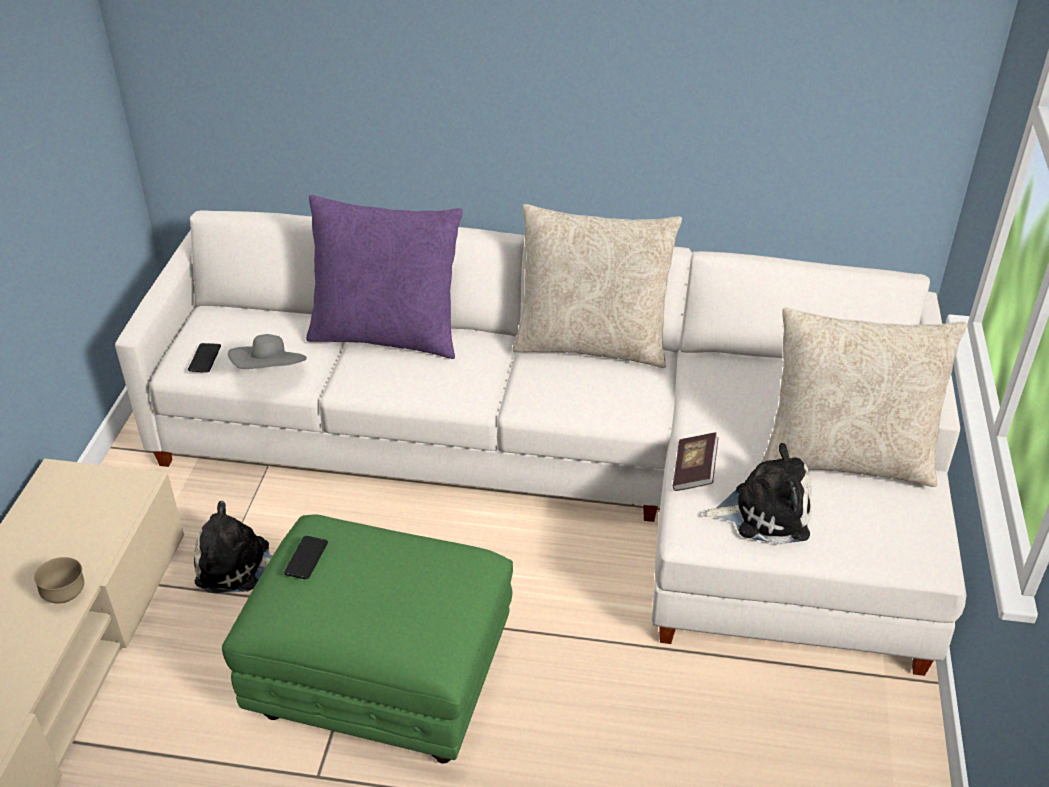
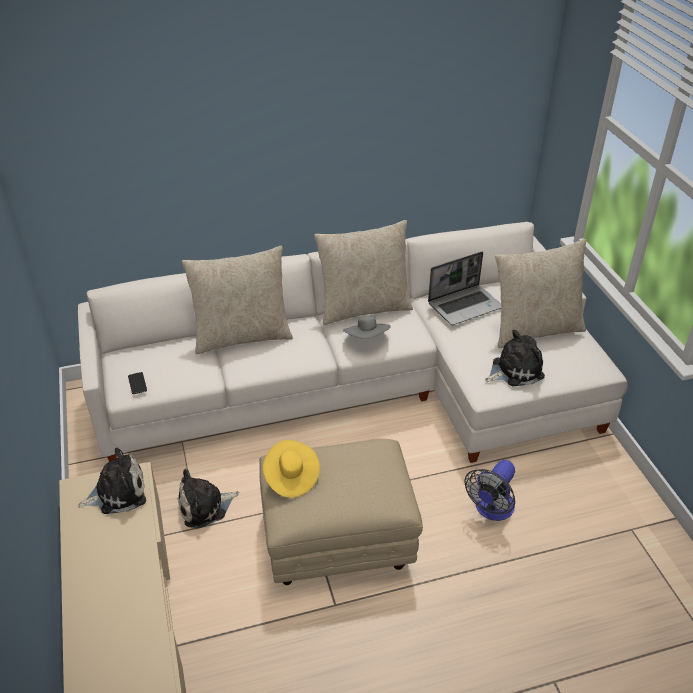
camera: 25 degrees left, 0 degrees up
brown bowl [34,557,84,603] -> none
green ottoman [222,514,513,764] -> beige ottoman [259,439,423,585]
grey hat [228,334,307,369] -> grey hat moved to [343,315,391,339]
phone [284,536,328,579] -> yellow hat [263,440,320,498]
purple pillow [306,195,463,359] -> beige pillow [182,246,293,354]
book [673,432,719,491] -> none
none -> plush toy [77,448,146,514]
none -> laptop [428,251,501,325]
none -> fan [464,460,515,521]

